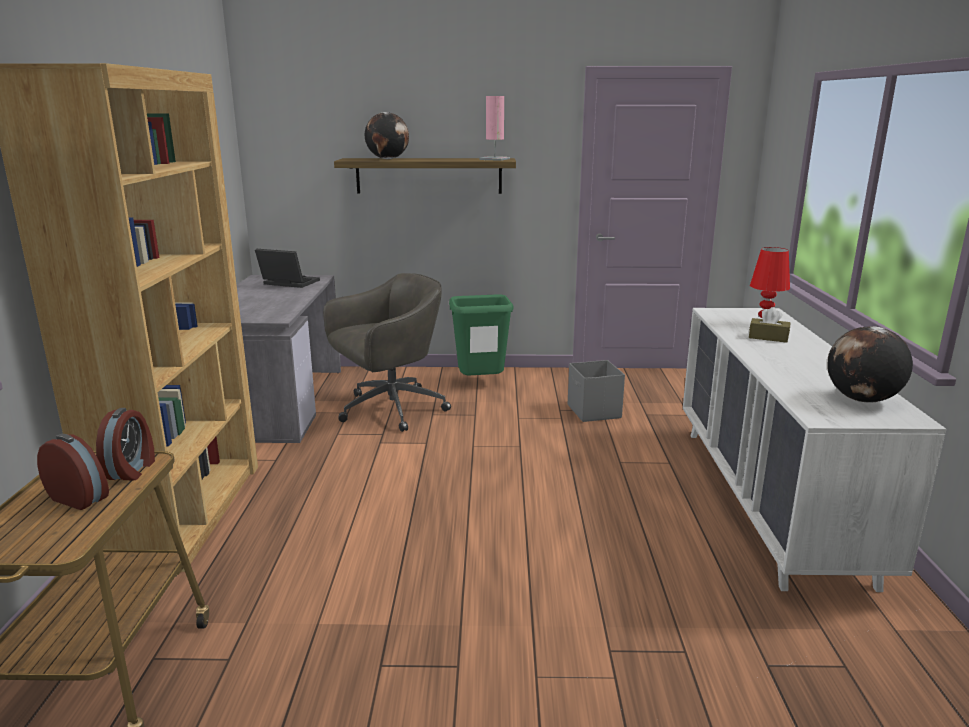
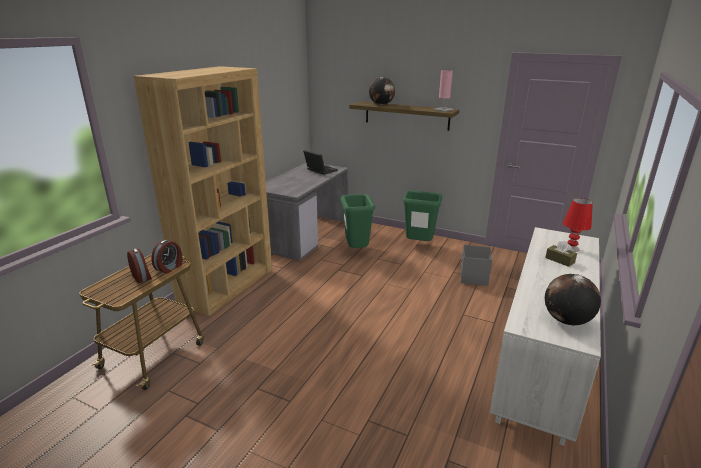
camera: 25 degrees right, 5 degrees up
grey office chair [323,273,451,432] -> green trash can [341,194,375,248]

